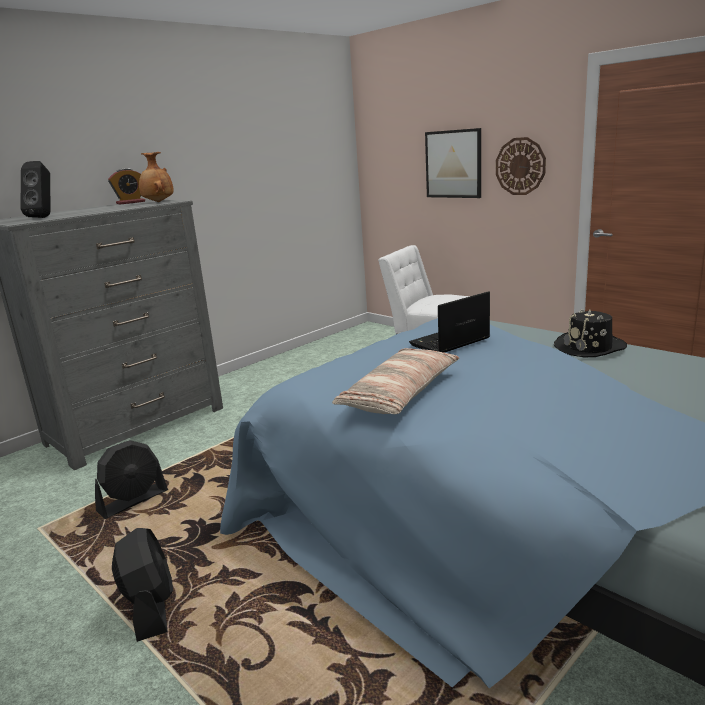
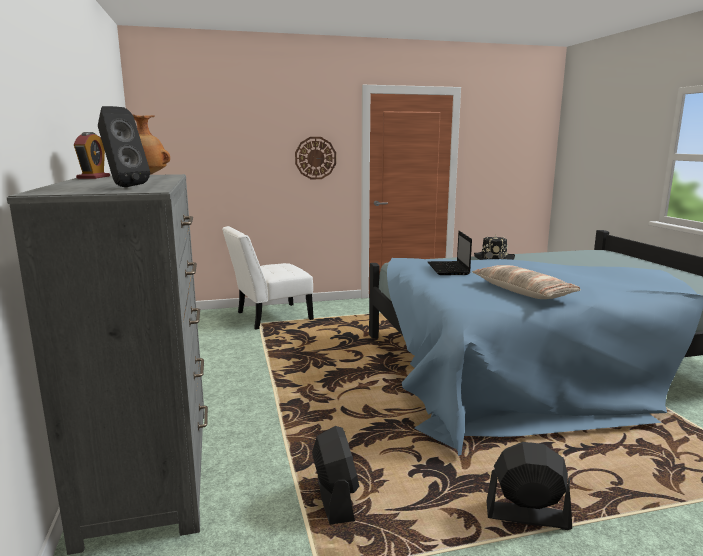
camera: 60 degrees left, 5 degrees down
picture [425,128,481,198] -> none

